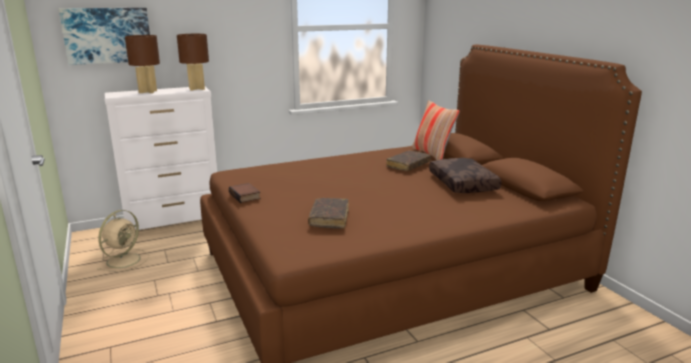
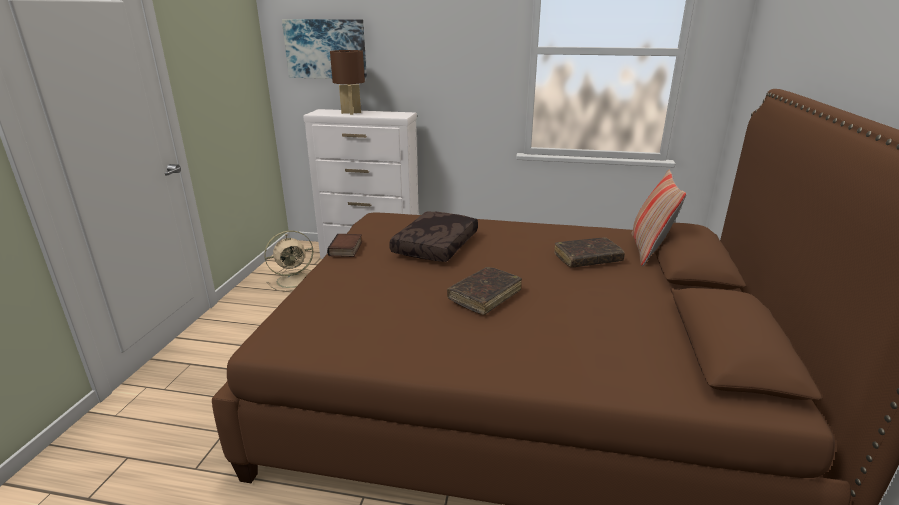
camera: 35 degrees right, 5 degrees up
brown table lamp [177,34,209,91] -> none
brown book [308,198,349,229] -> brown book moved to [447,267,522,315]
brown pillow [429,158,502,193] -> brown pillow moved to [389,212,478,262]

